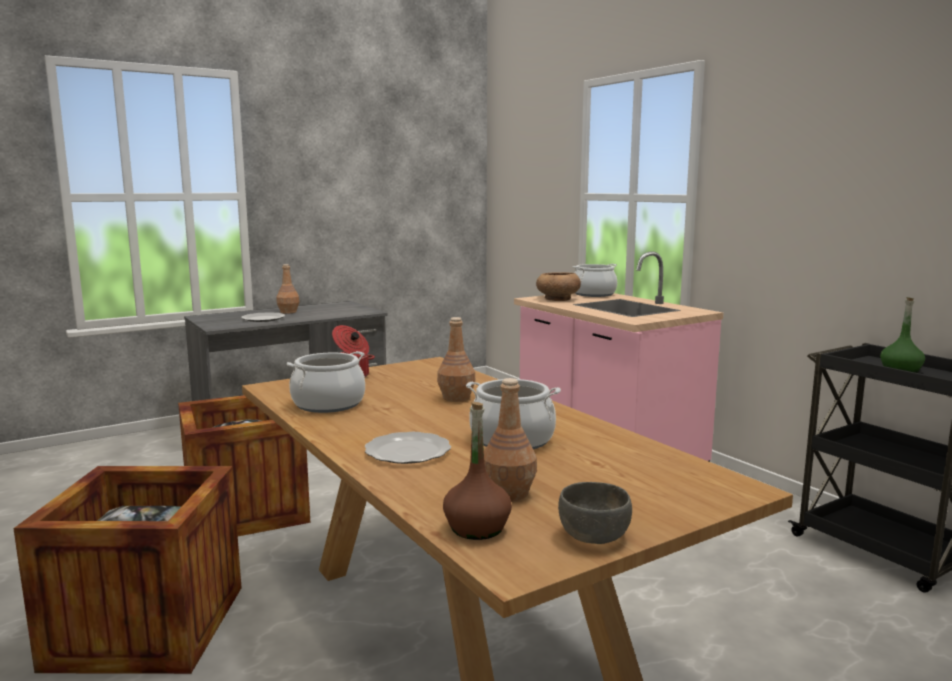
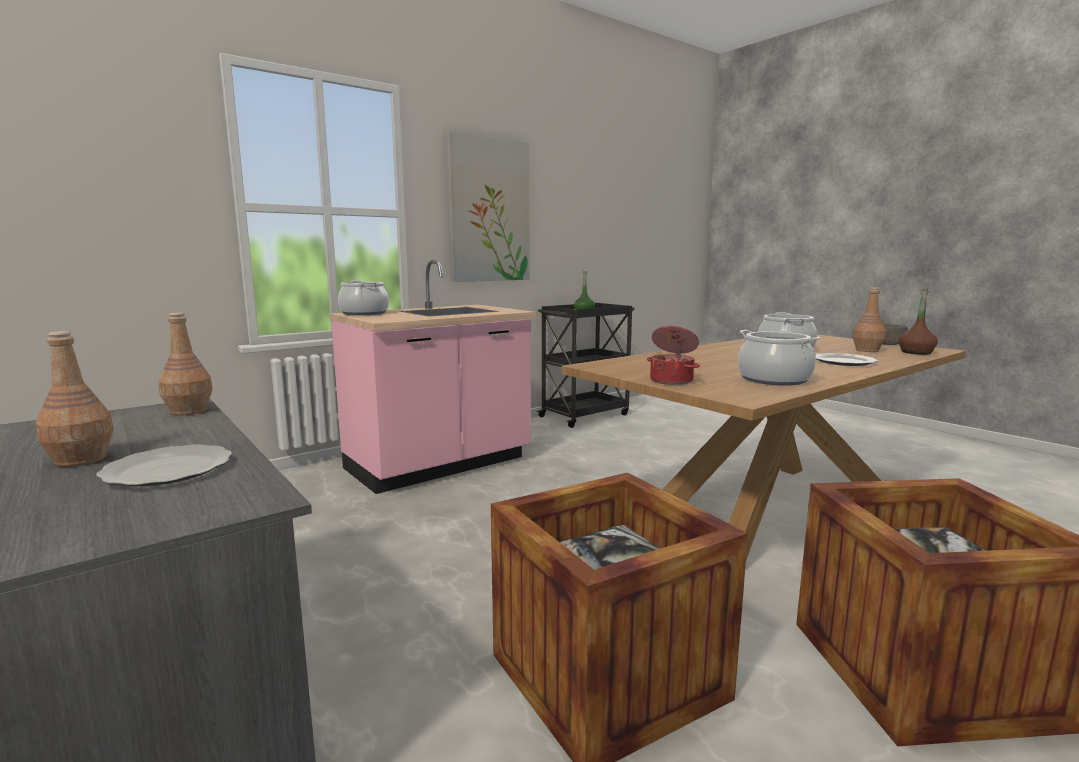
camera: 95 degrees left, 0 degrees up
brown bottle [437,317,476,402] -> brown bottle moved to [158,312,213,415]
brown bowl [536,272,581,301] -> none
none -> picture [446,131,530,282]

